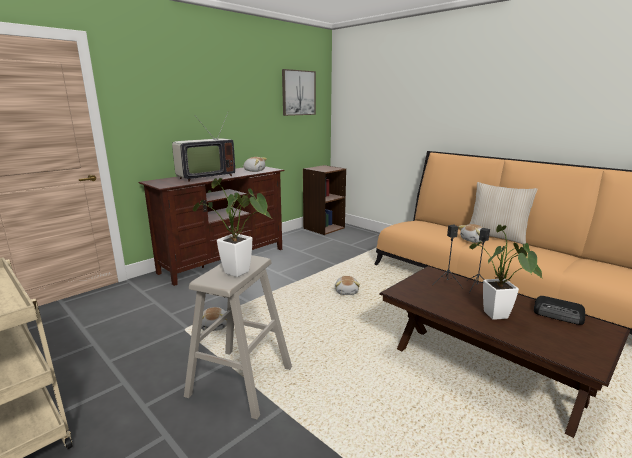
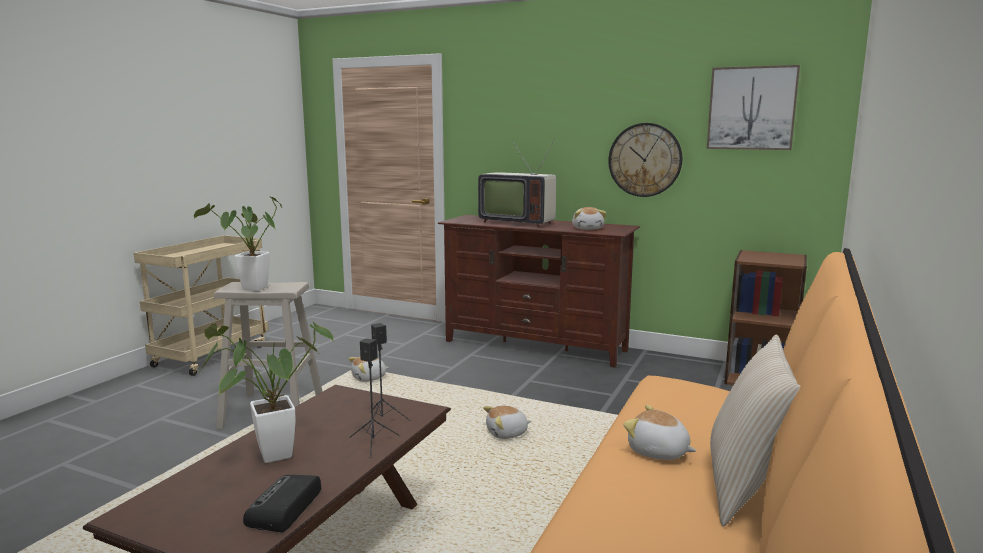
camera: 70 degrees right, 5 degrees down
none -> wall clock [608,123,682,197]

